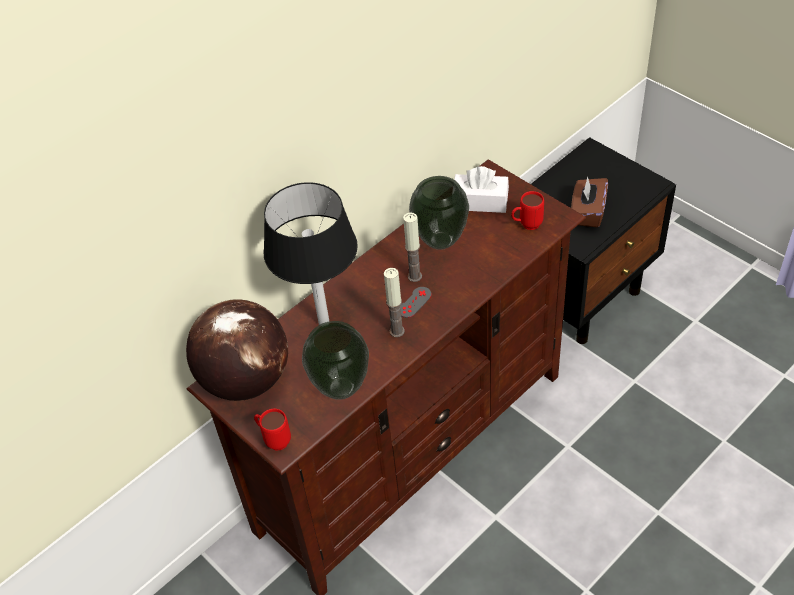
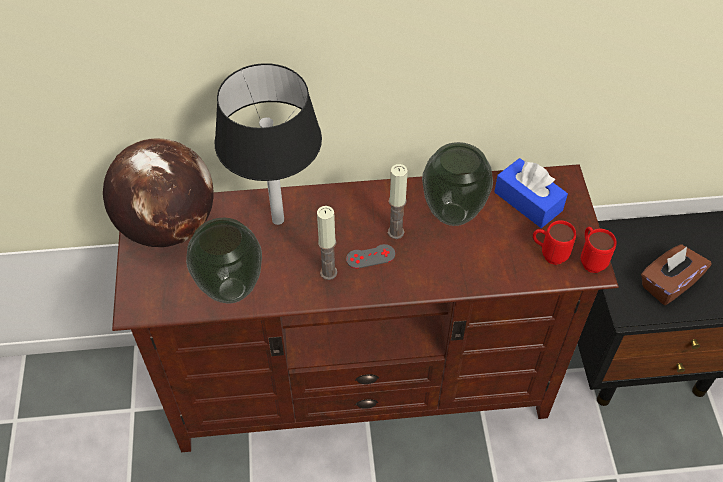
camera: 35 degrees right, 5 degrees up
red mug [254,409,291,450] -> red mug moved to [581,227,616,273]
white tissue box [454,166,509,213] -> blue tissue box [494,158,568,228]

